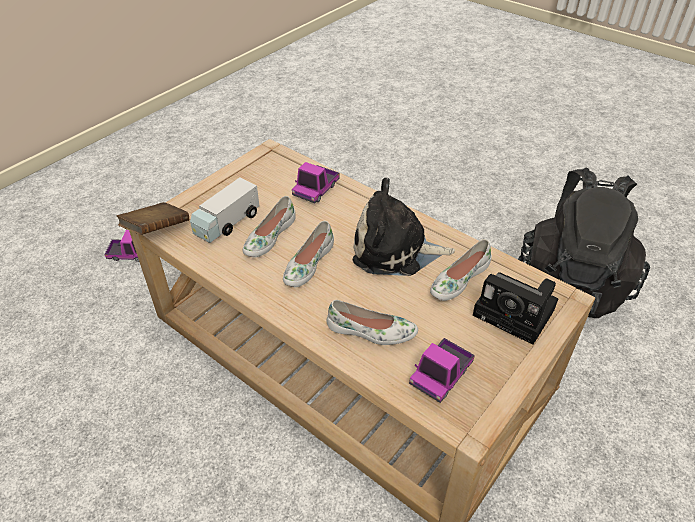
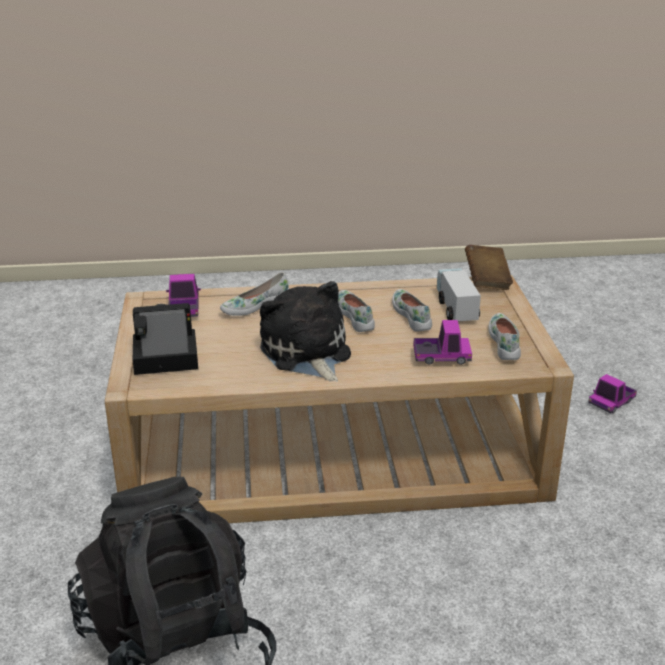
camera: 135 degrees right, 15 degrees down
toy truck [292,162,339,203] -> toy truck turned 105 degrees clockwise [413,320,472,365]
plush toy [353,178,455,276] -> plush toy turned 75 degrees counterclockwise [260,281,351,382]
white shoe [430,239,492,301] -> white shoe moved to [489,313,521,360]

